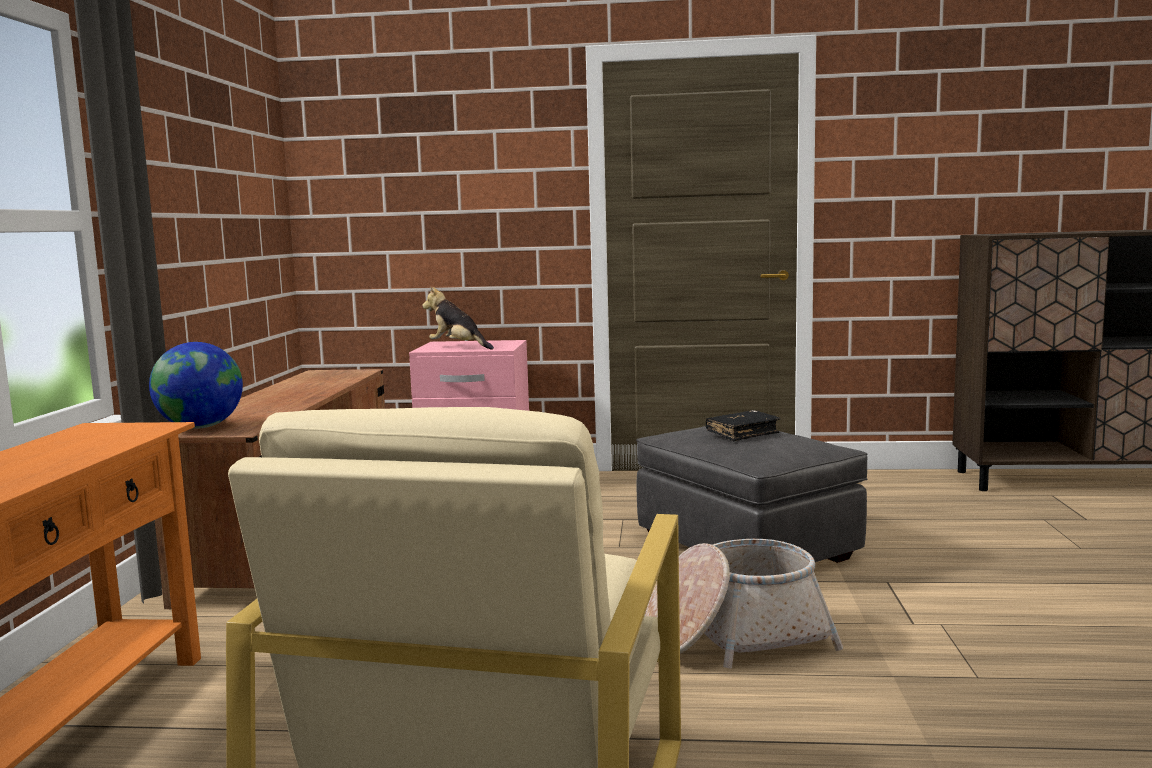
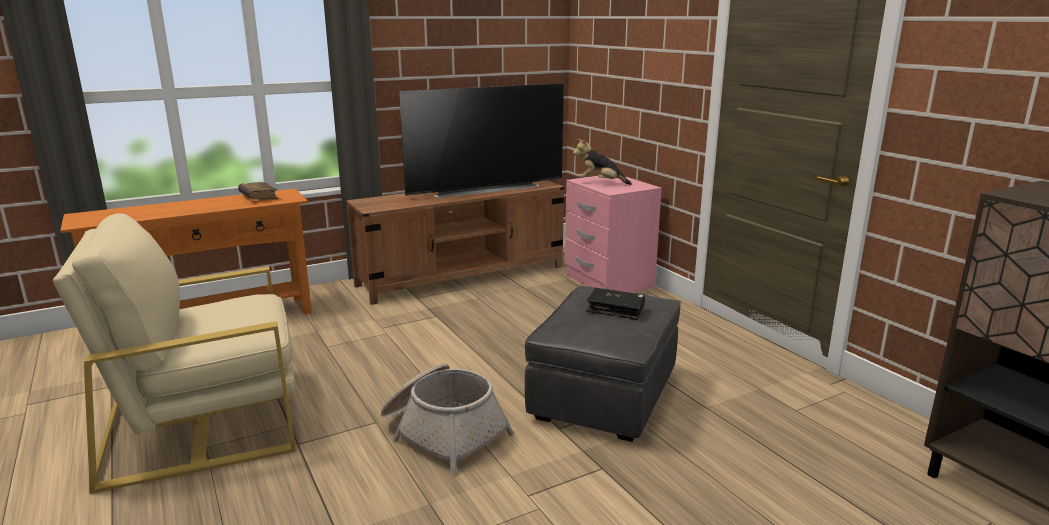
camera: 55 degrees right, 10 degrees up
globe [149,342,243,429] -> none
plush toy [422,287,494,350] -> plush toy turned 75 degrees counterclockwise [573,139,632,185]
none -> brown book [238,182,278,200]
none -> television [399,84,564,198]

